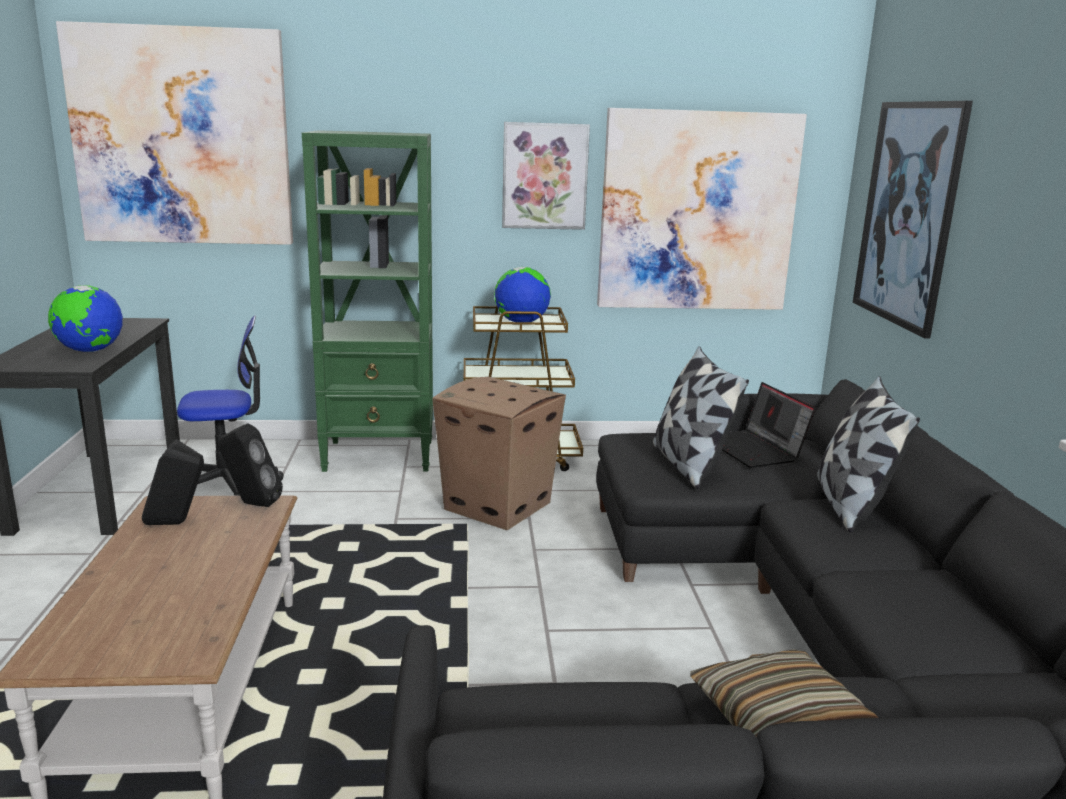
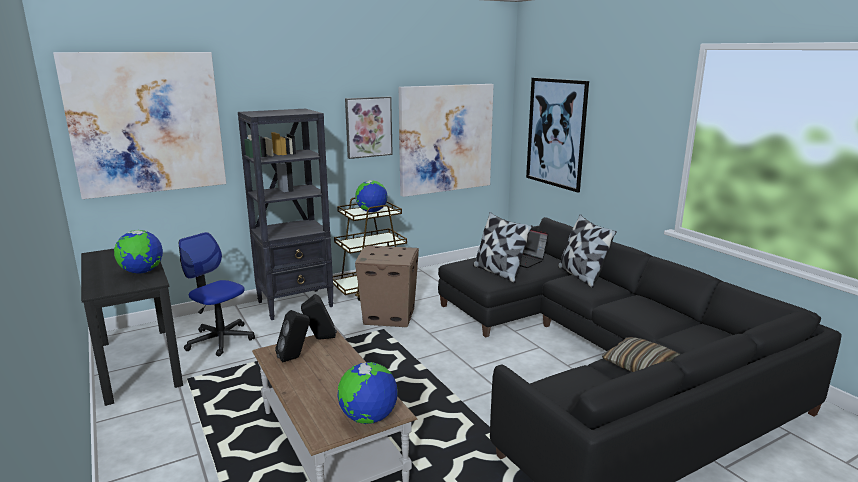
camera: 25 degrees left, 0 degrees up
office chair [177,315,284,496] -> office chair turned 105 degrees counterclockwise [179,232,255,356]
green bookcase [302,130,433,472] -> black bookcase [238,109,334,320]
none -> globe [338,362,398,424]

